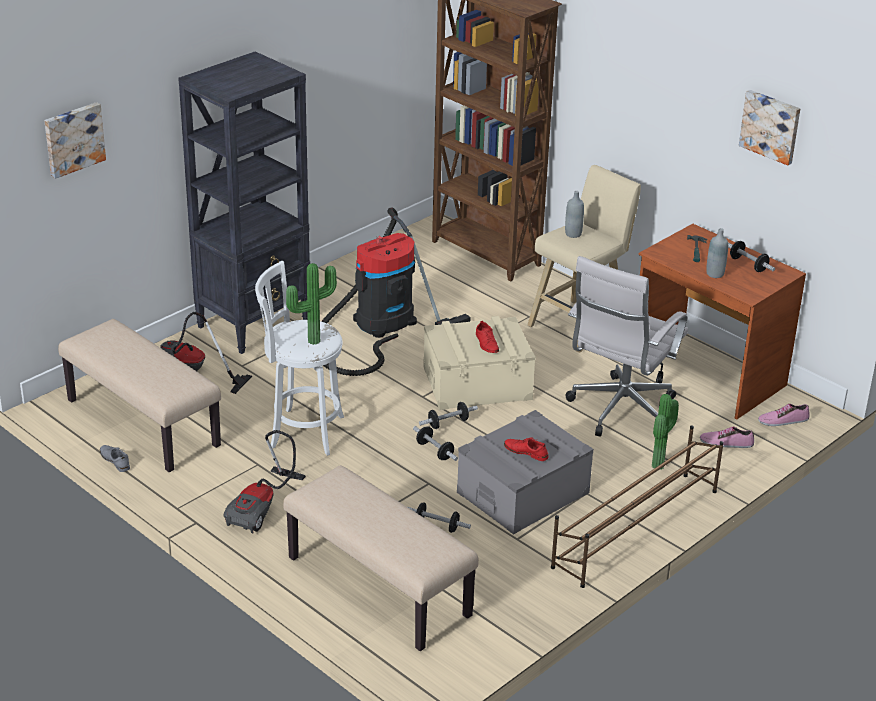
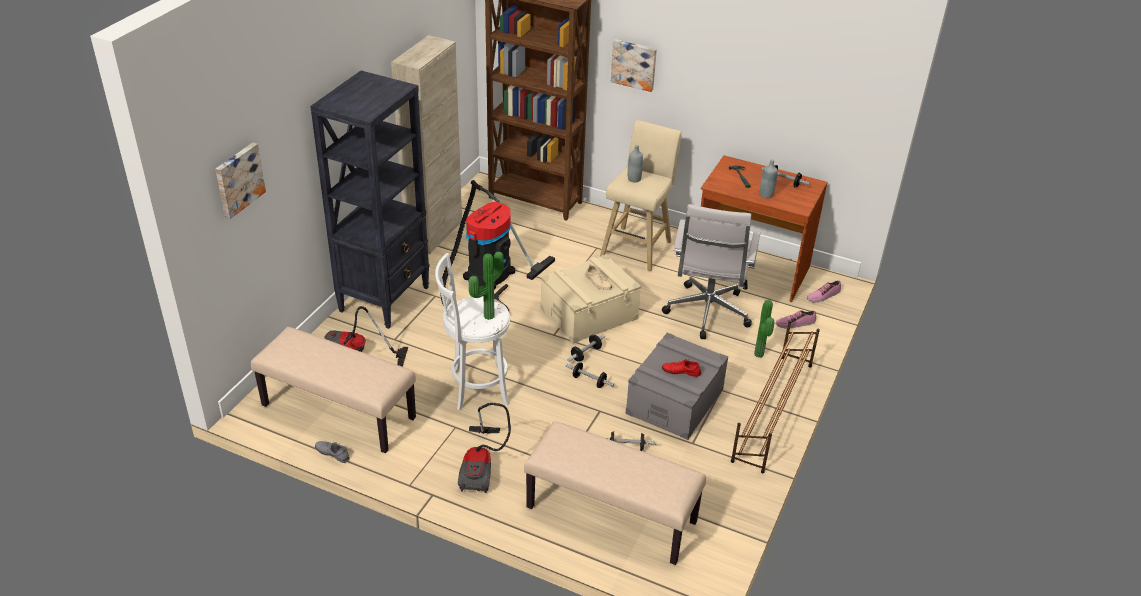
camera: 20 degrees left, 5 degrees up
red shoe [476,321,499,353] -> beige shoe [585,264,612,290]
picture [739,90,800,165] -> picture moved to [611,39,657,92]
none -> beige cabinet [391,35,462,254]

